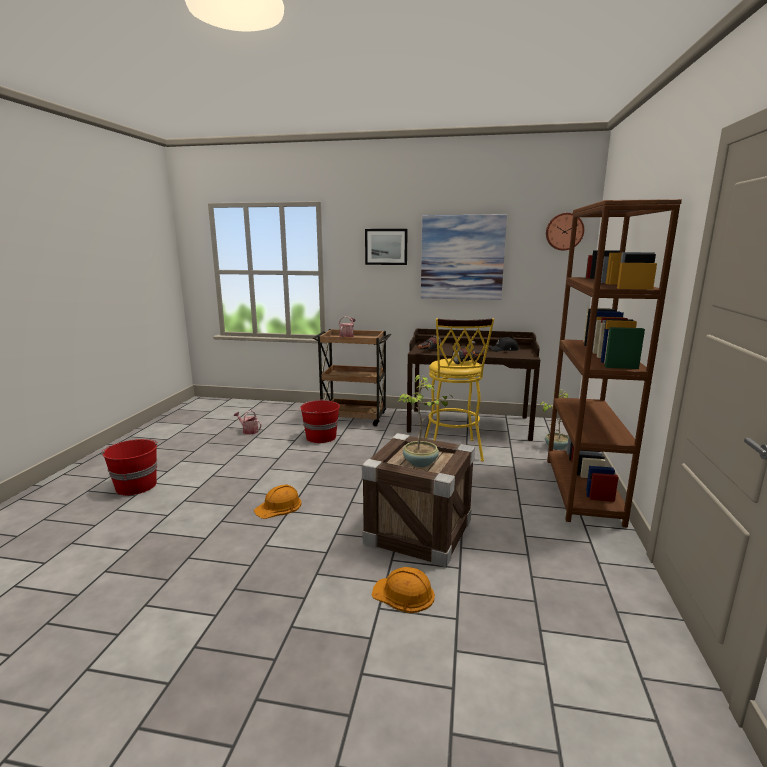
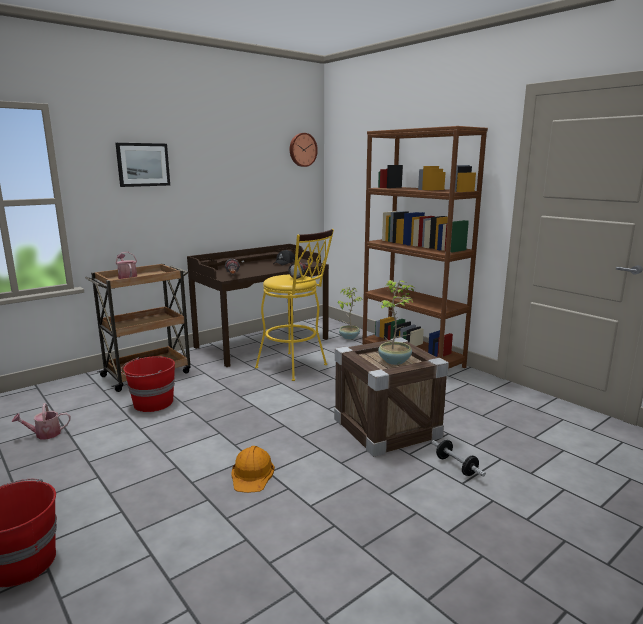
camera: 50 degrees left, 0 degrees up
orange hard hat [371,567,435,613] -> dumbbell [432,440,486,477]
picture [421,214,507,300] -> none

